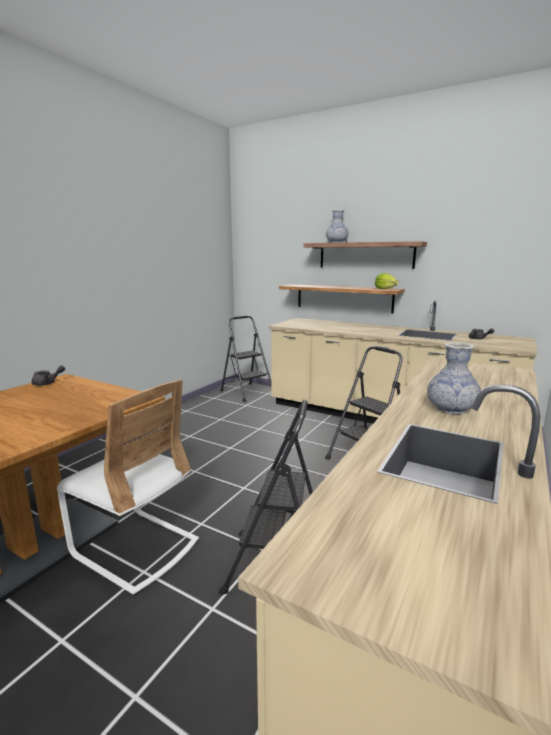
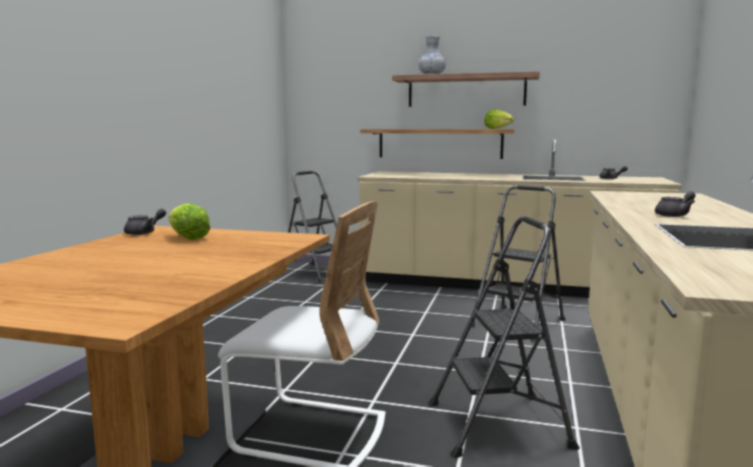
camera: 15 degrees left, 5 degrees down
vase [427,342,481,414] -> grey teapot [655,191,696,217]
none -> lettuce [168,204,210,240]

